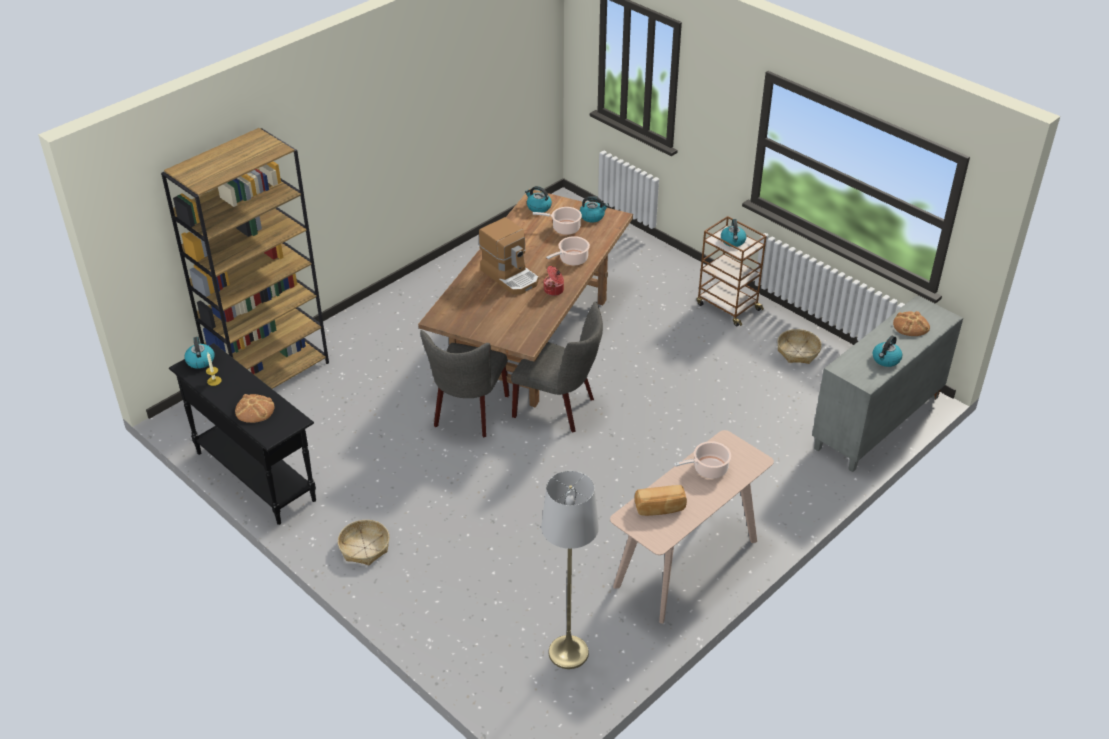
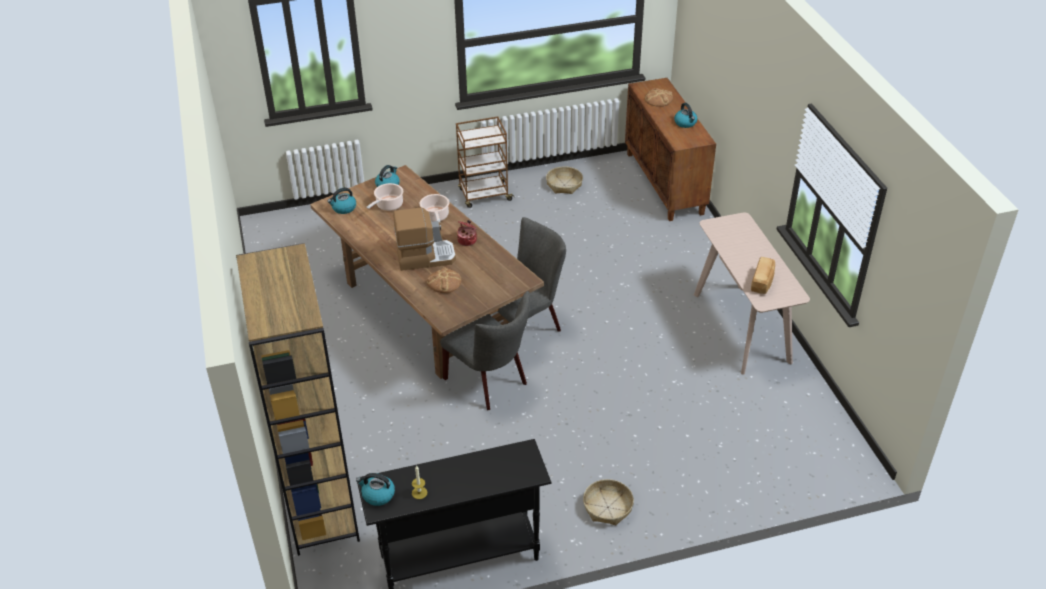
camera: 60 degrees left, 0 degrees up
bread [235,394,275,423] -> bread moved to [427,267,462,293]
grey floor lamp [541,471,599,669] -> none
cooking pot [674,441,731,479] -> none
kettle [721,219,746,247] -> none
grey cabinet [812,295,963,472] -> brown cabinet [625,78,716,221]

